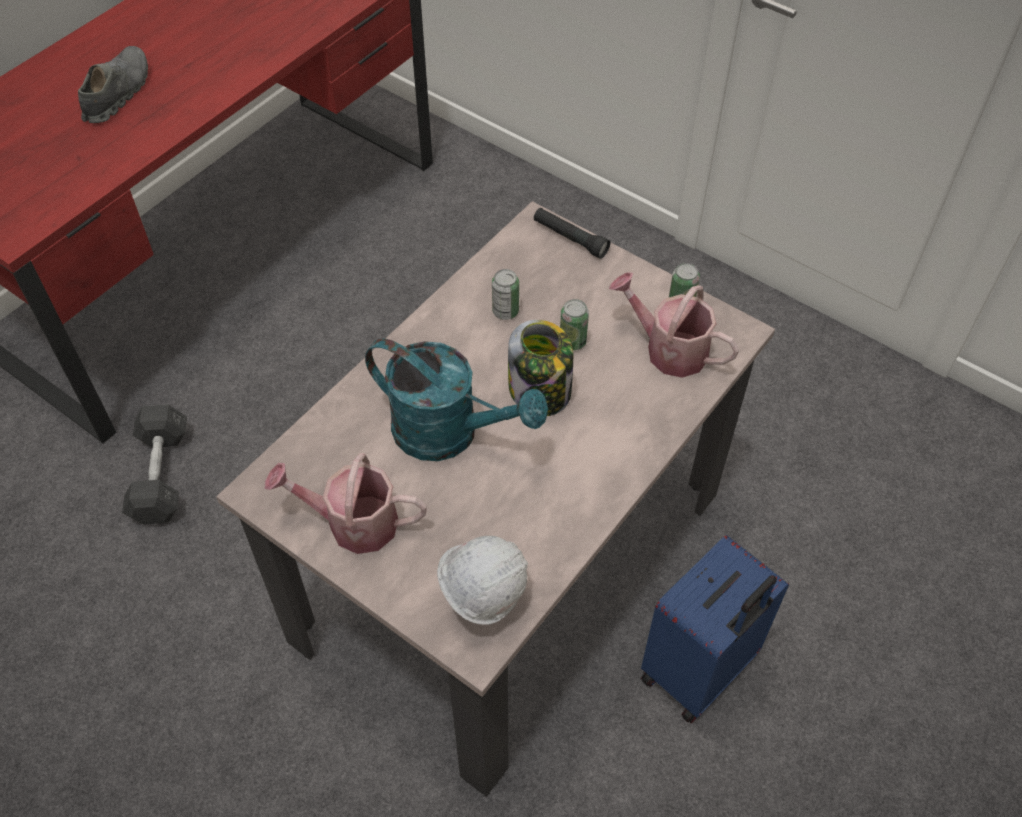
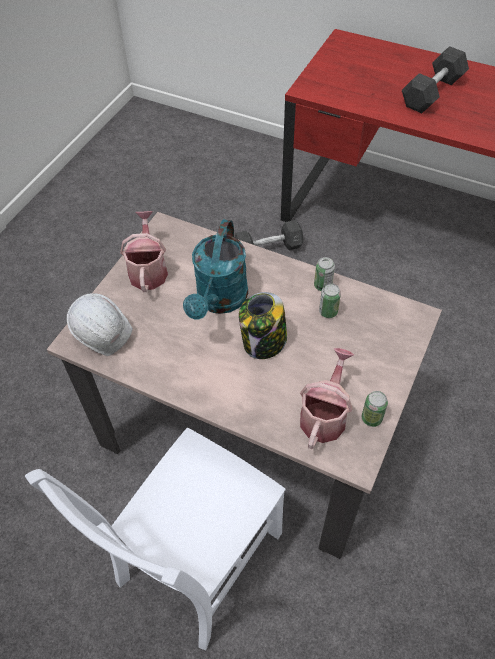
camera: 80 degrees right, 0 degrees up
grey shoe [78,46,148,123] -> grey dumbbell [402,46,469,113]
black flashlight [534,208,610,259] -> none
can [560,299,589,350] -> can moved to [314,257,335,291]
blue suitcase [641,535,789,723] -> white chair [25,428,286,650]

